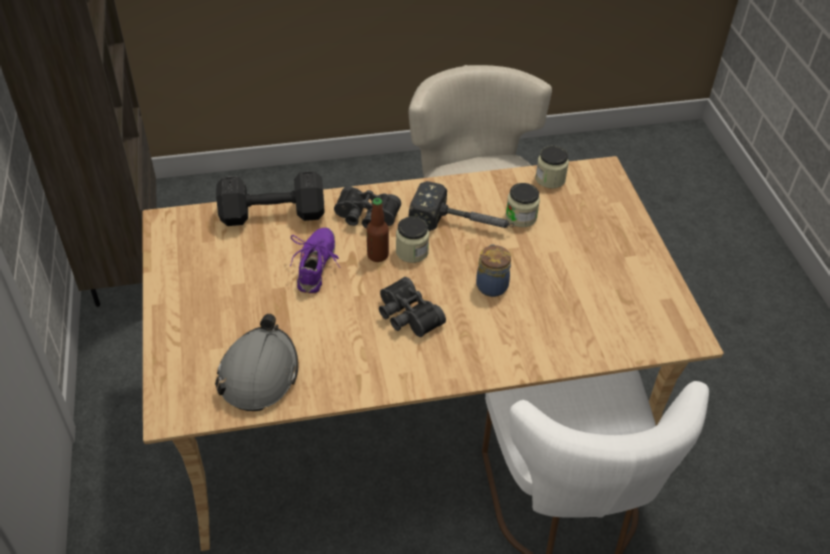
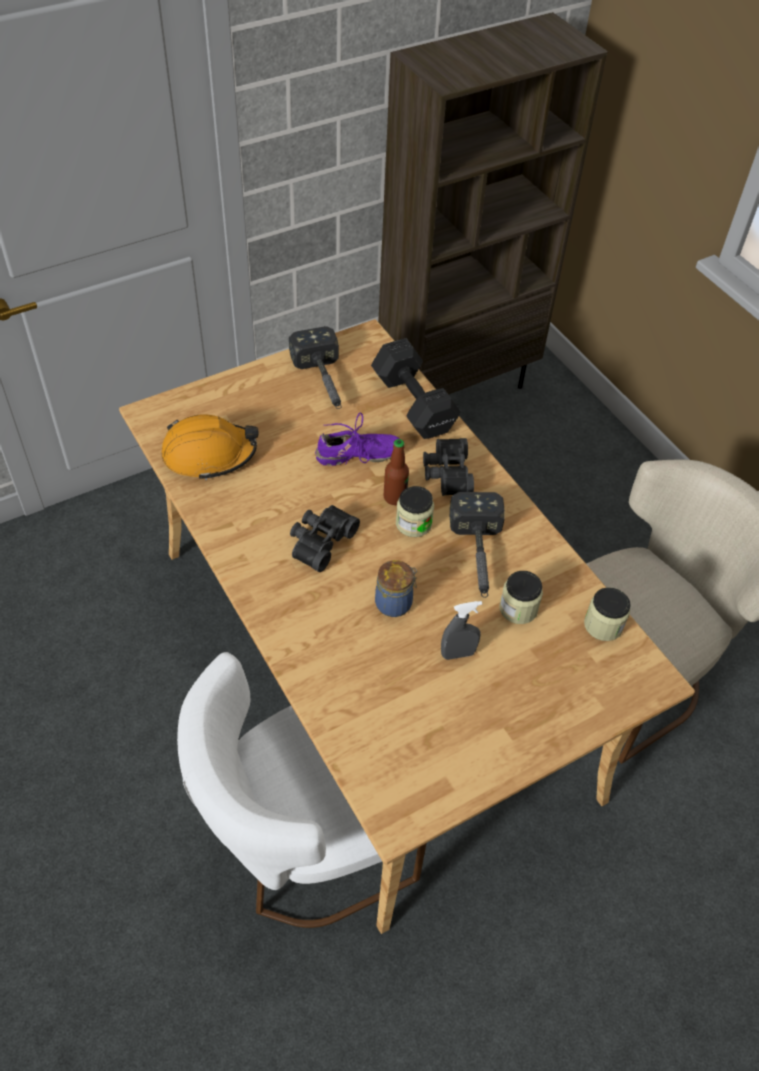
camera: 70 degrees right, 5 degrees up
grey hard hat [215,314,298,411] -> orange hard hat [162,414,258,480]
none -> hammer [289,326,342,409]
none -> grey spray bottle [441,601,482,660]

